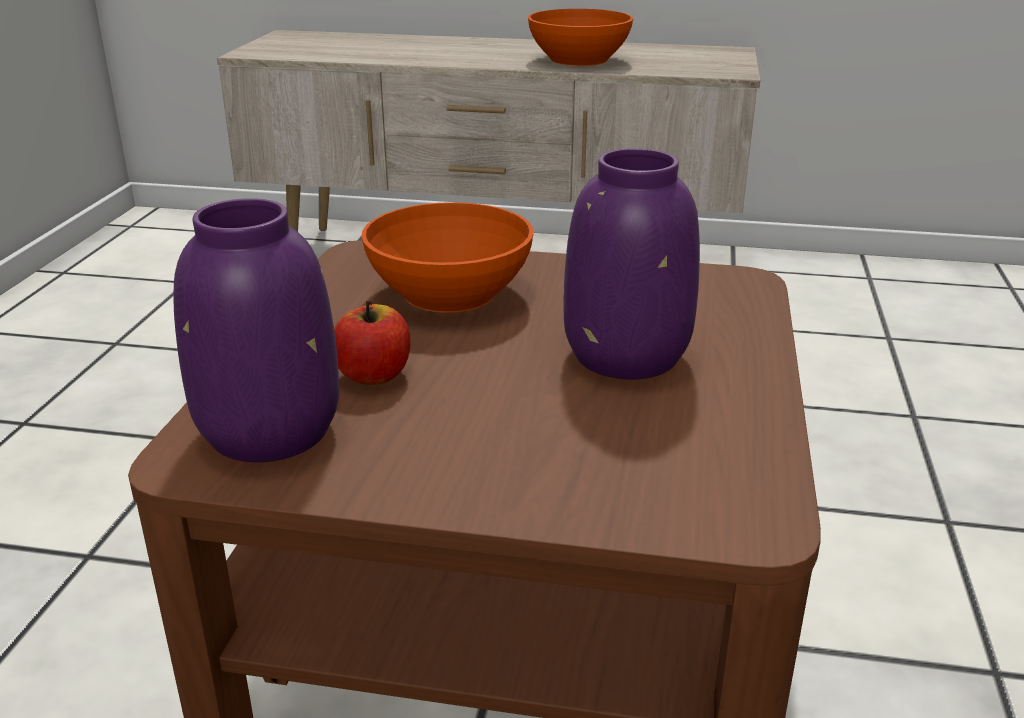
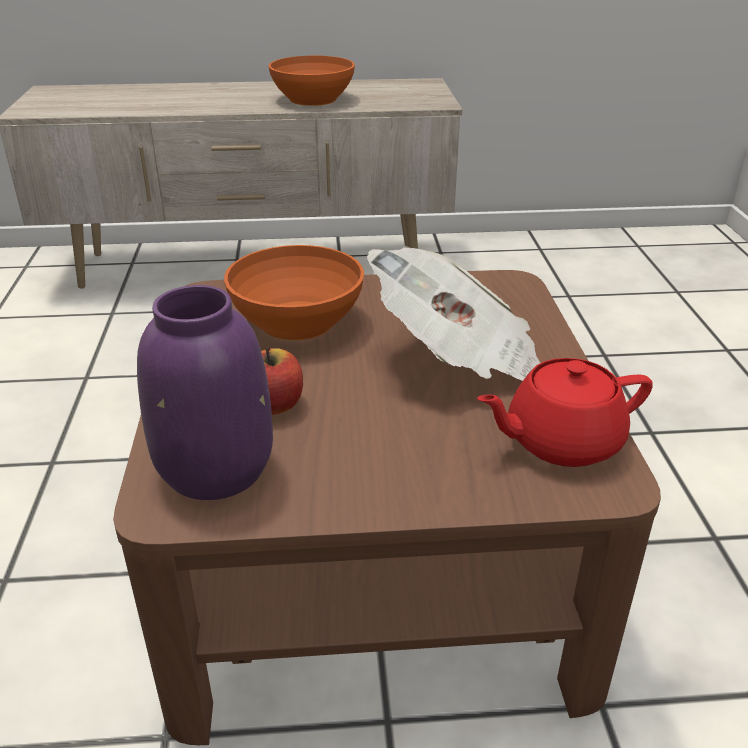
camera: 15 degrees left, 5 degrees up
purple vase [564,148,700,379] -> newspaper [367,247,540,381]
none -> red teapot [477,358,653,467]

